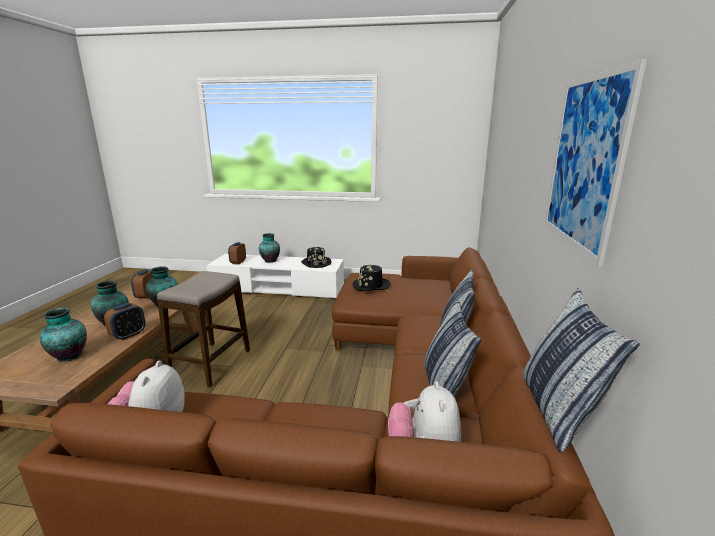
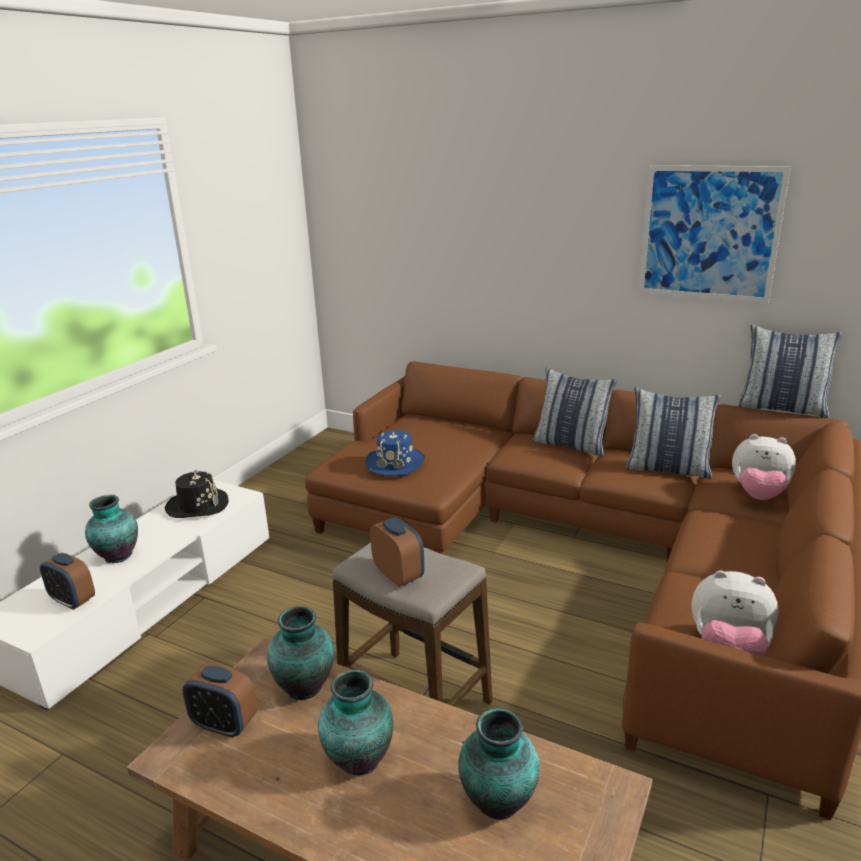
camera: 70 degrees left, 5 degrees up
alarm clock [104,303,146,340] -> alarm clock moved to [370,517,425,587]
black hat [353,264,390,291] -> blue hat [366,430,425,476]

